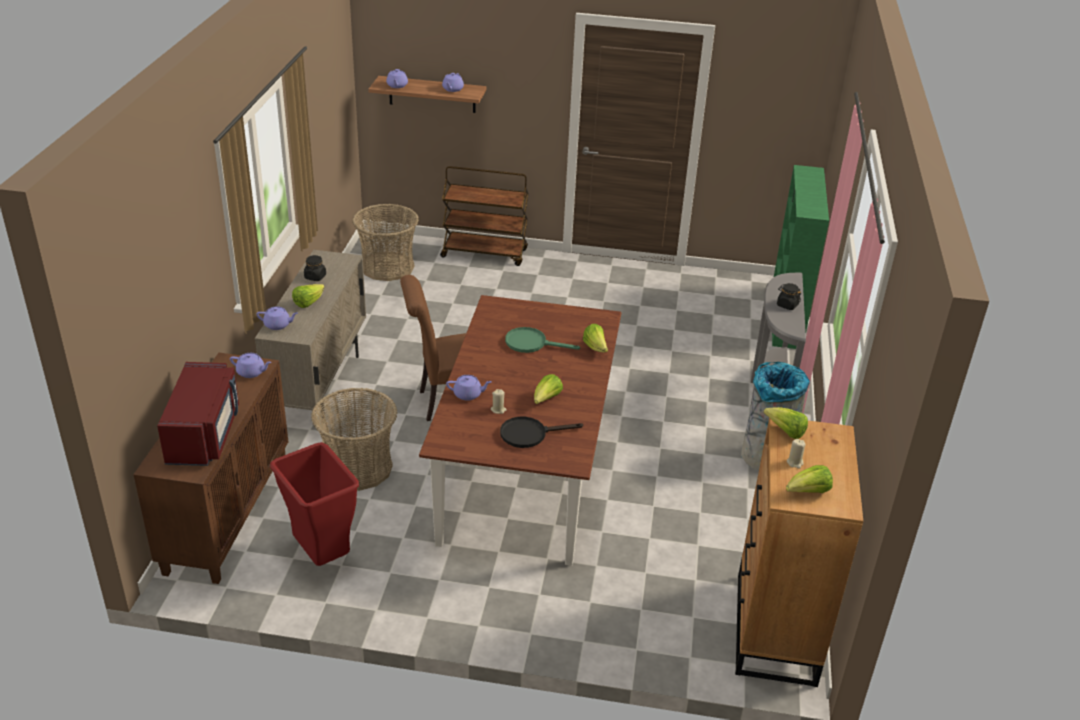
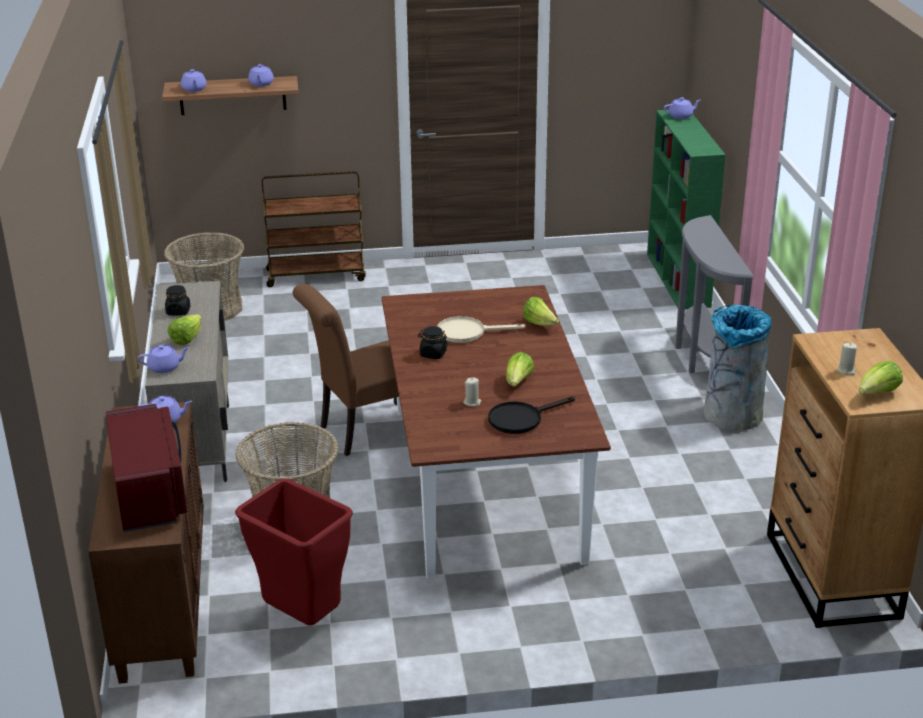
camera: 15 degrees left, 5 degrees down
purple teapot [446,375,492,401] -> purple teapot moved to [664,97,700,119]
green frying pan [505,327,580,353] -> beige frying pan [437,316,525,343]
lettuce [763,407,808,439] -> none
black jar [777,283,801,310] -> black jar moved to [418,326,448,359]

